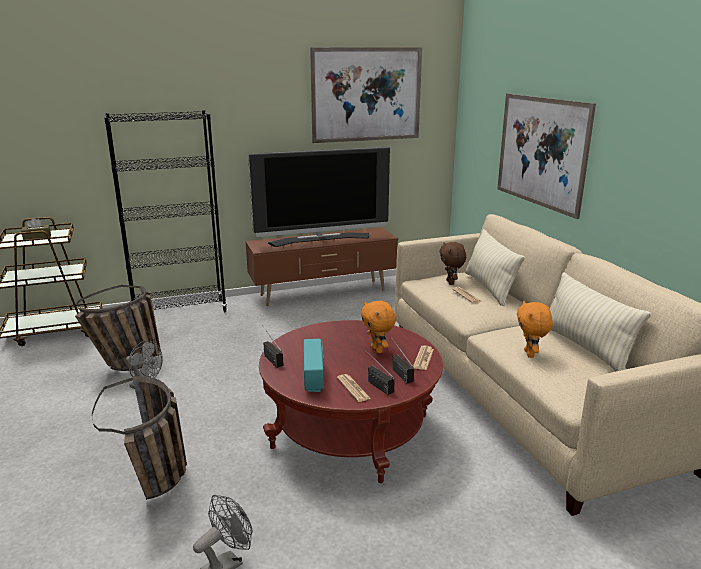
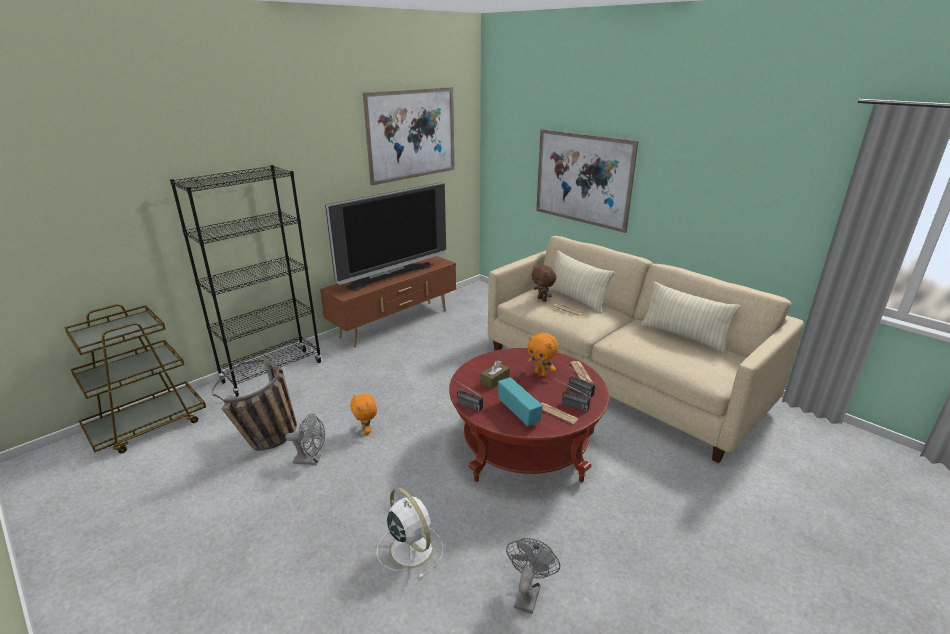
camera: 25 degrees left, 5 degrees up
brown tissue box [21,218,51,240] -> brown tissue box moved to [481,360,510,389]
basket [92,376,187,500] -> white fan [377,487,443,579]
orange plush toy [517,301,553,358] -> orange plush toy moved to [350,394,377,435]

